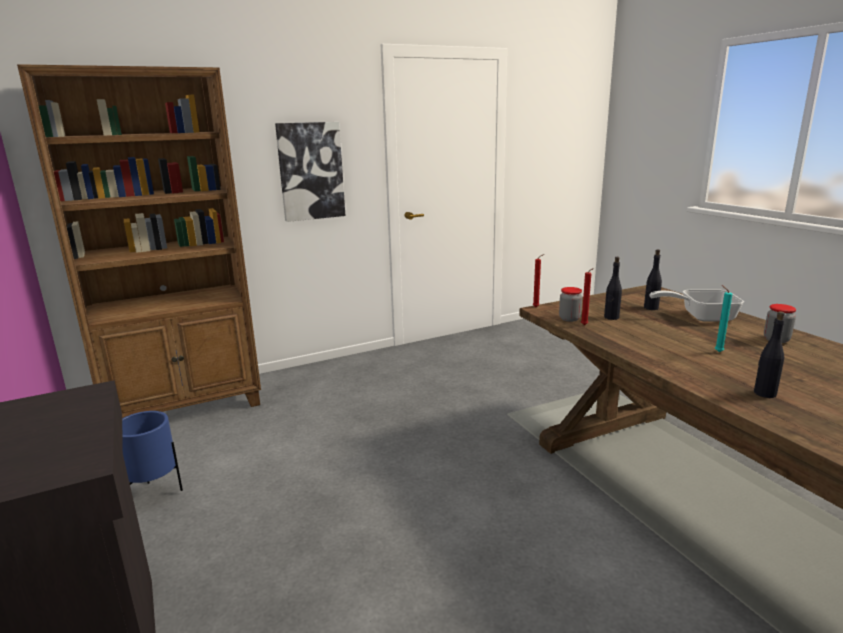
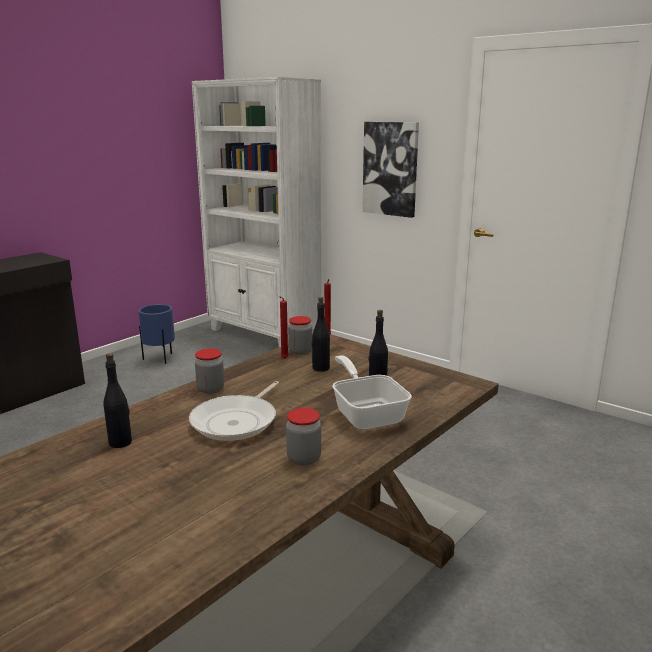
camera: 65 degrees right, 0 degrees up
brown bookcase [17,64,261,418] -> white bookcase [192,77,321,347]
turquoise candle [715,285,732,352] -> frying pan [189,381,279,441]
none -> jar [195,349,224,394]

